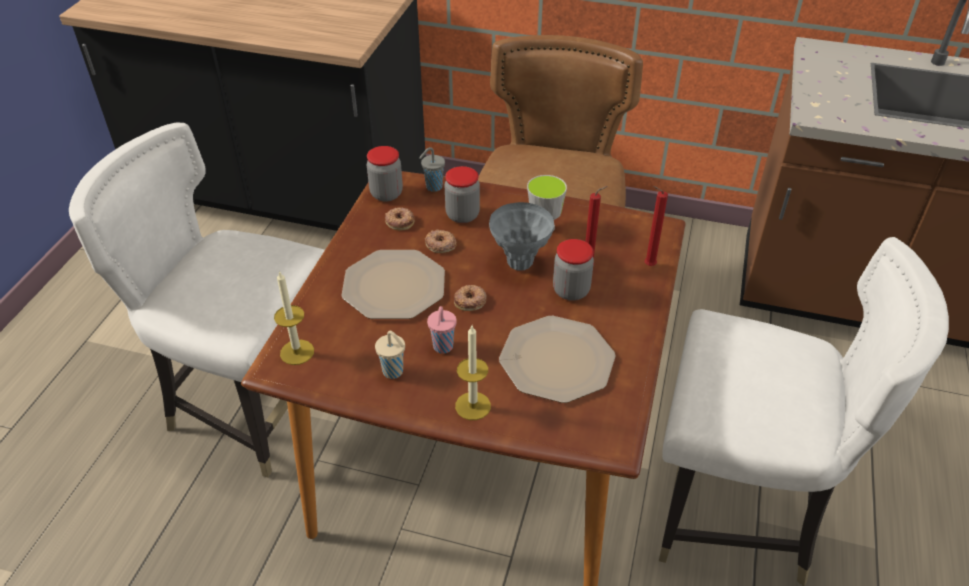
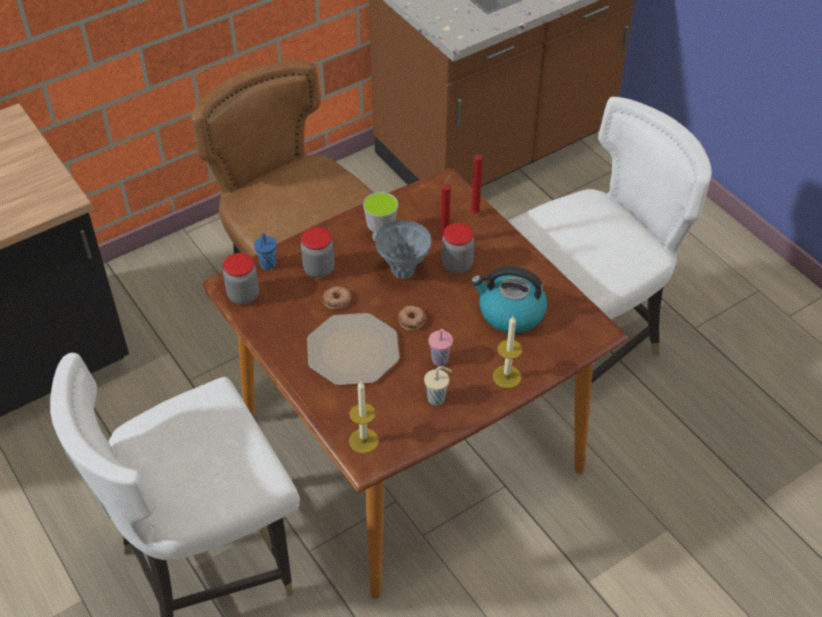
camera: 50 degrees left, 5 degrees up
donut [385,208,415,230] -> none
grey cup [419,147,445,192] -> blue cup [254,233,277,270]
plate [499,316,616,403] -> kettle [471,266,547,333]

